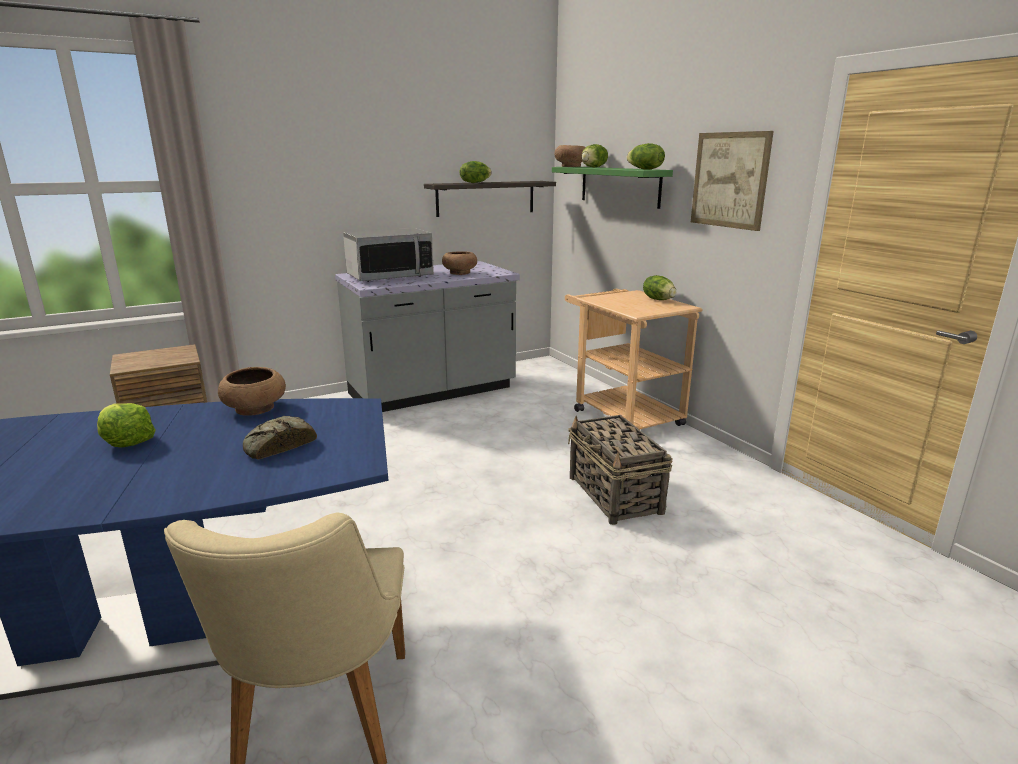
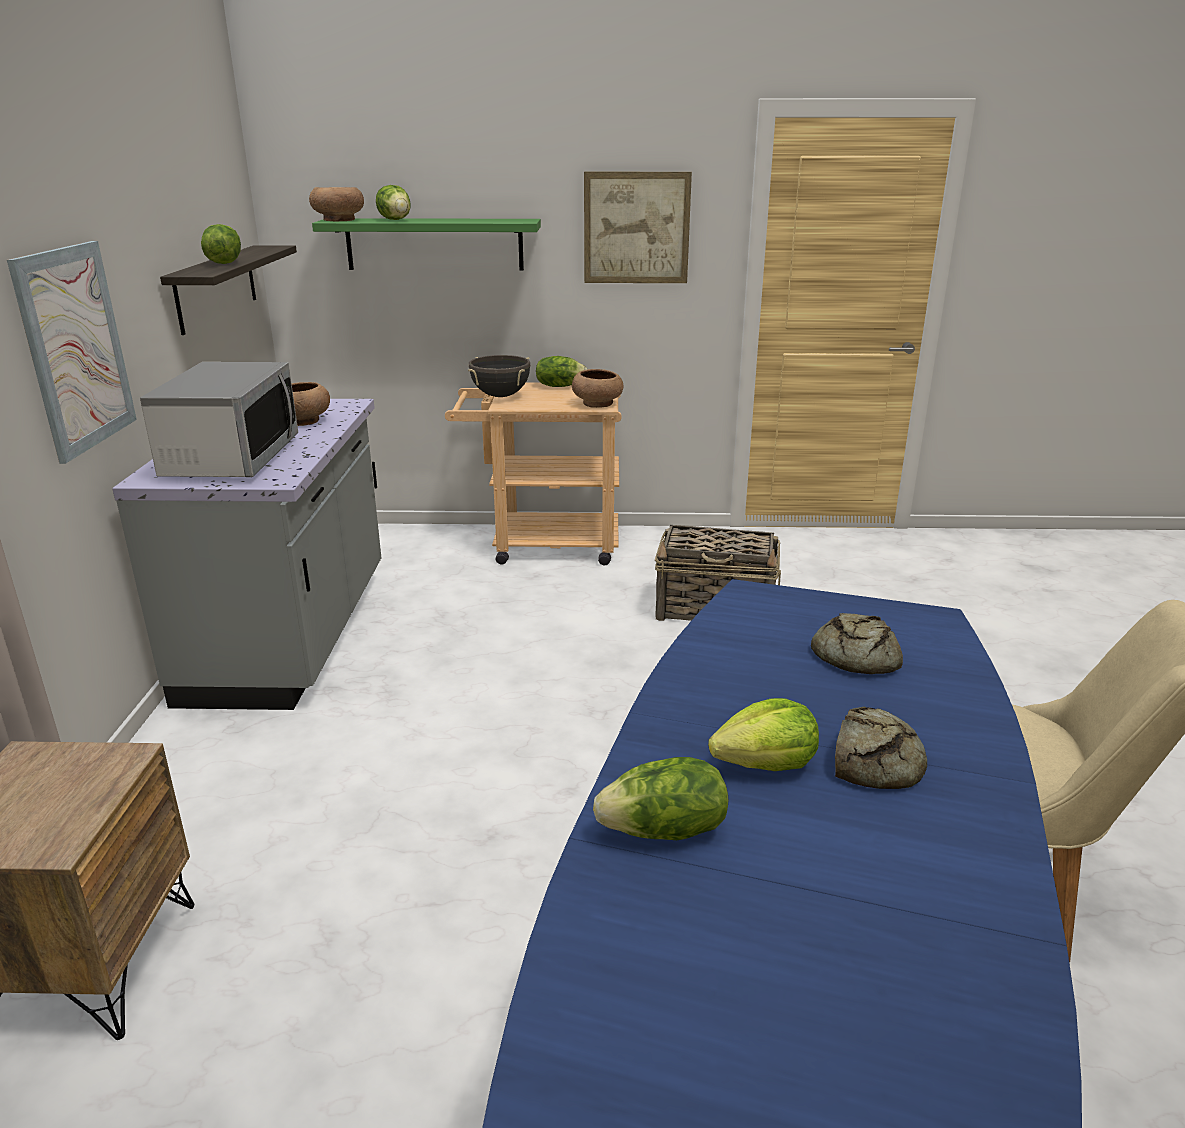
camera: 60 degrees left, 5 degrees up
brown bowl [218,367,286,416] -> brown bowl moved to [572,369,624,408]
lettuce [627,143,665,170] -> lettuce moved to [593,757,728,840]
none -> picture [7,241,137,464]
none -> black cooking pot [468,355,531,397]
none -> bread [835,707,927,789]

